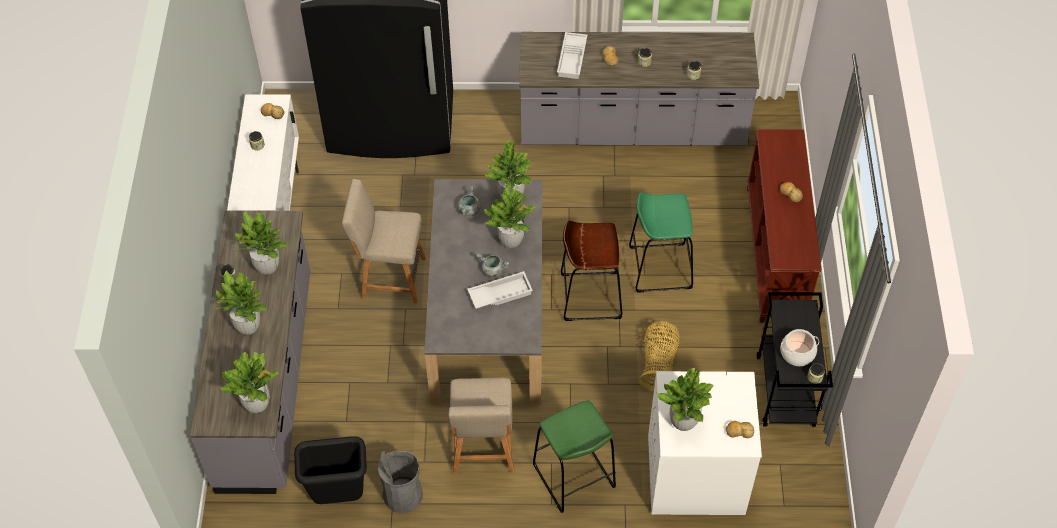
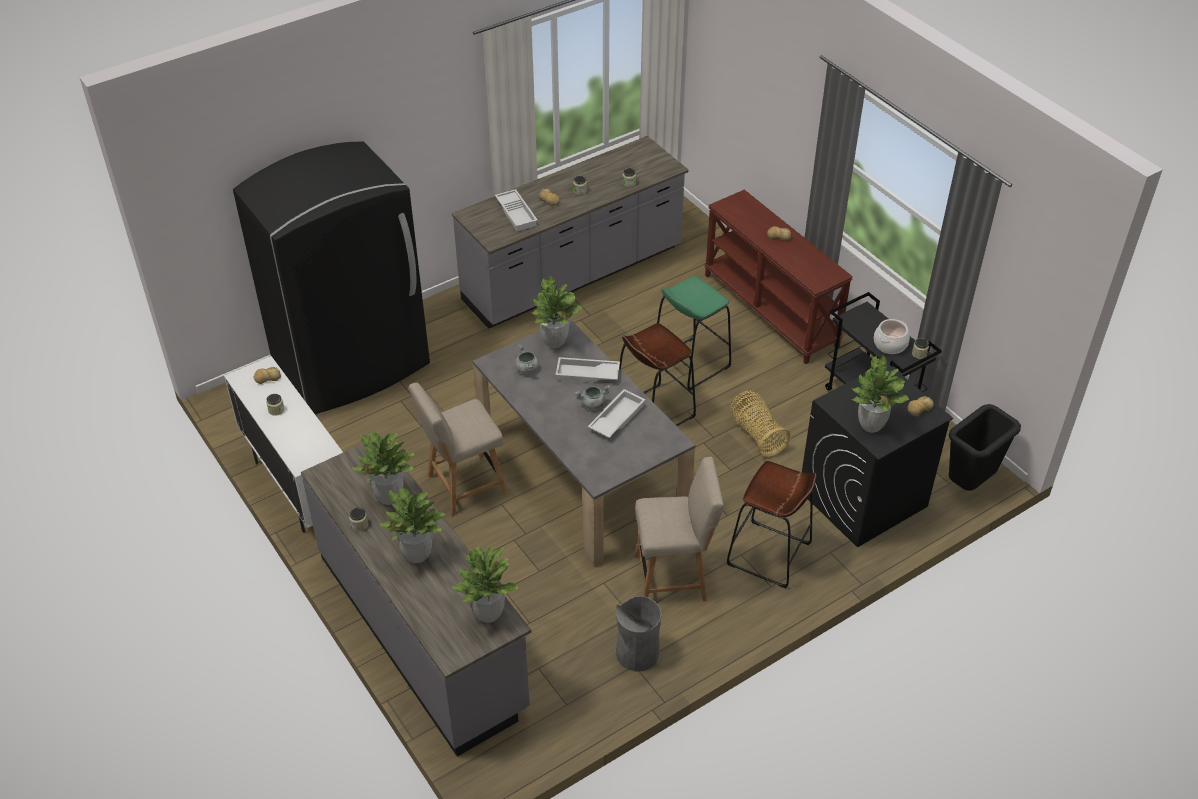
camera: 35 degrees left, 10 degrees down
black trash can [294,436,367,504] -> black trash can moved to [949,404,1021,491]
beige chair [448,378,514,474] -> beige chair turned 60 degrees counterclockwise [634,457,724,601]
potted plant [484,187,536,248] -> white tray [556,357,620,383]
green stool [533,400,616,513] -> brown stool [726,461,816,588]
white washing machine [648,371,762,515] -> black washing machine [802,363,953,548]

